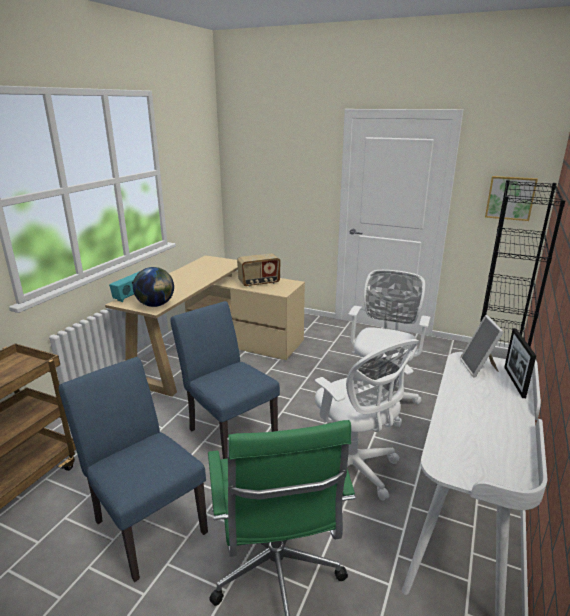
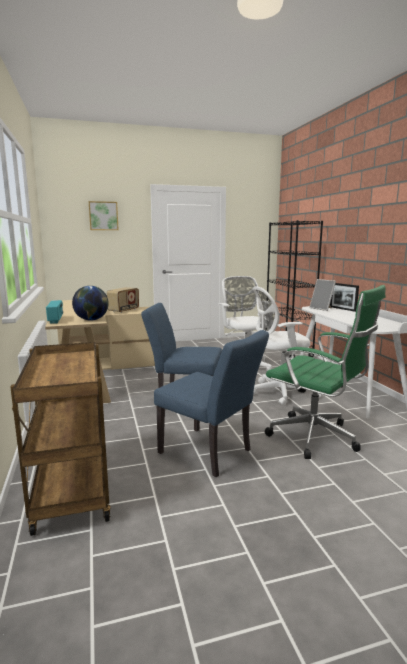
camera: 40 degrees left, 10 degrees down
blue chair [59,357,208,582] -> blue chair turned 150 degrees counterclockwise [154,330,269,477]
white office chair [315,339,419,501] -> white office chair turned 150 degrees clockwise [252,286,321,406]
picture [485,176,538,221] -> picture moved to [89,201,119,230]

